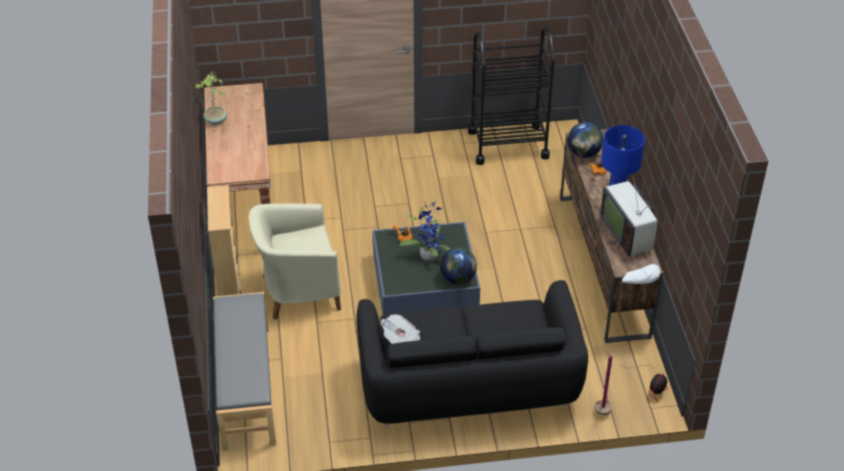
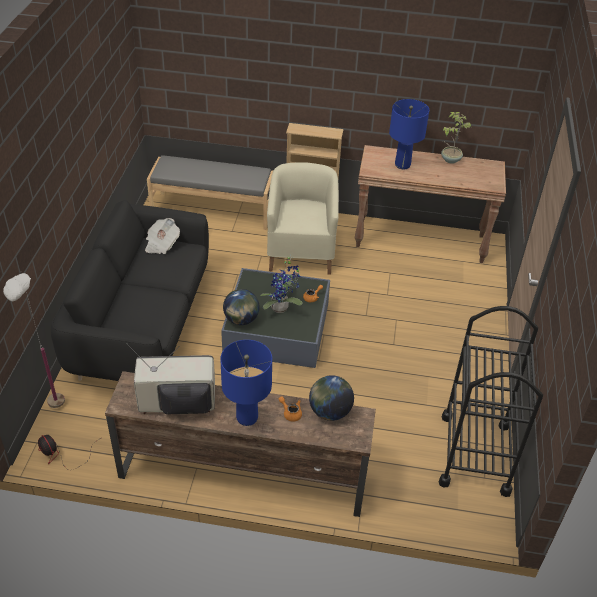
camera: 105 degrees right, 0 degrees up
none -> blue table lamp [389,99,429,169]

